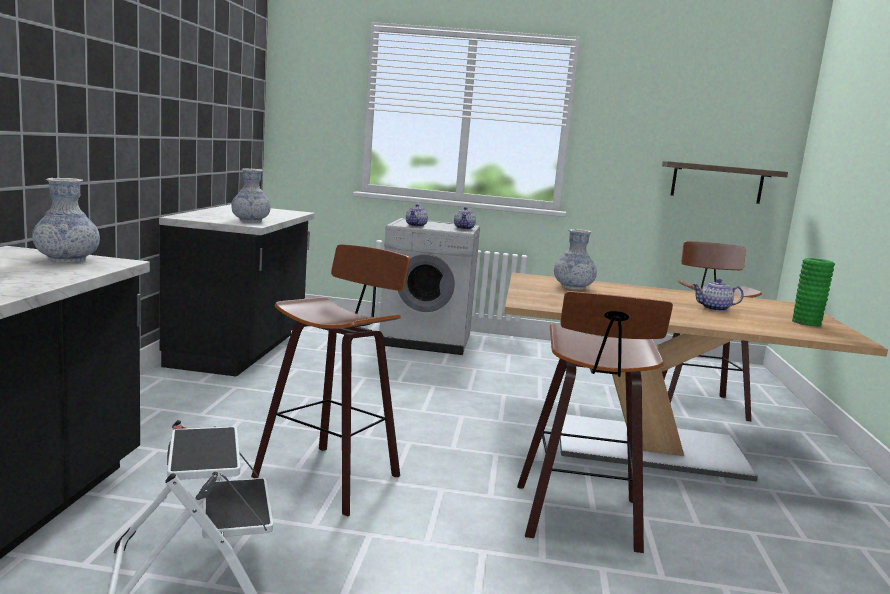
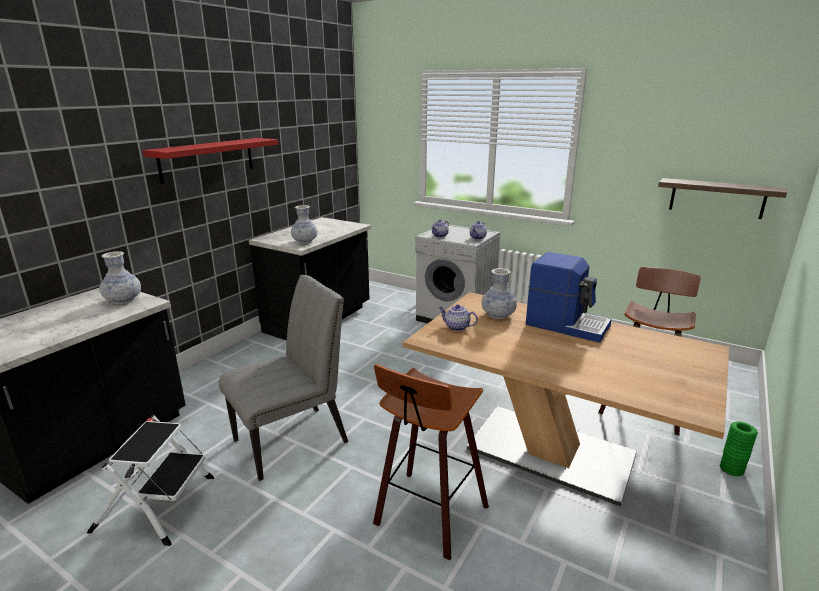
camera: 25 degrees right, 10 degrees up
stool [251,244,410,516] -> grey chair [219,275,348,481]
teapot [692,279,744,311] -> teapot moved to [439,304,478,331]
green vase [792,258,835,326] -> green vase moved to [720,422,758,476]
none -> red shelf [143,138,278,184]
none -> coffee machine [526,252,612,343]

